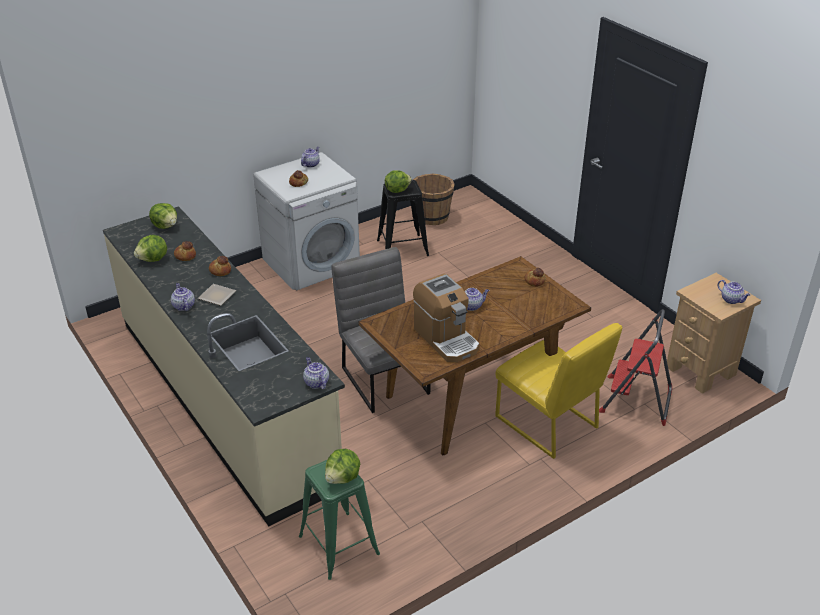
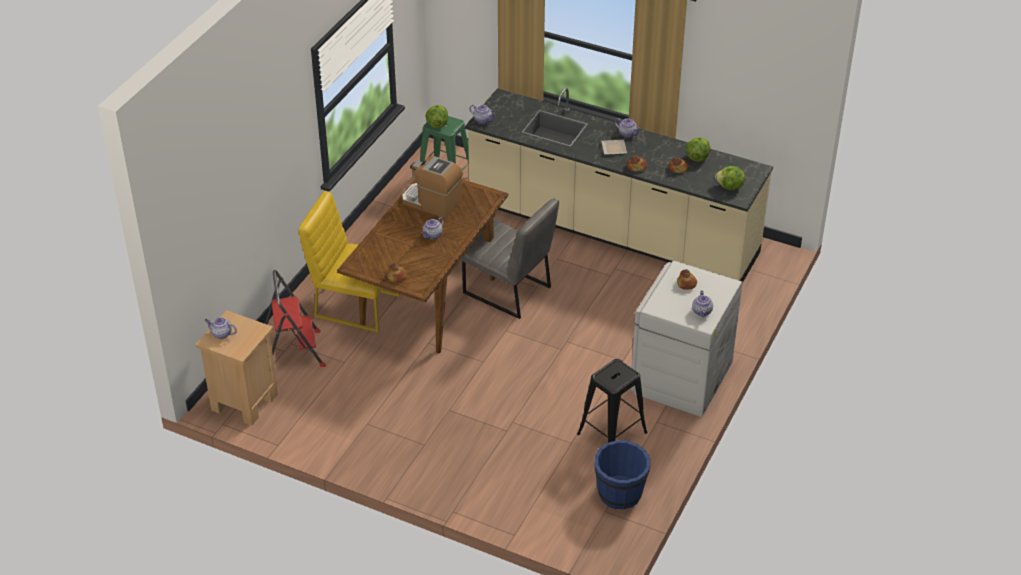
camera: 150 degrees right, 5 degrees up
lettuce [385,171,412,193] -> none
brown bucket [413,173,455,225] -> blue bucket [594,440,650,509]

